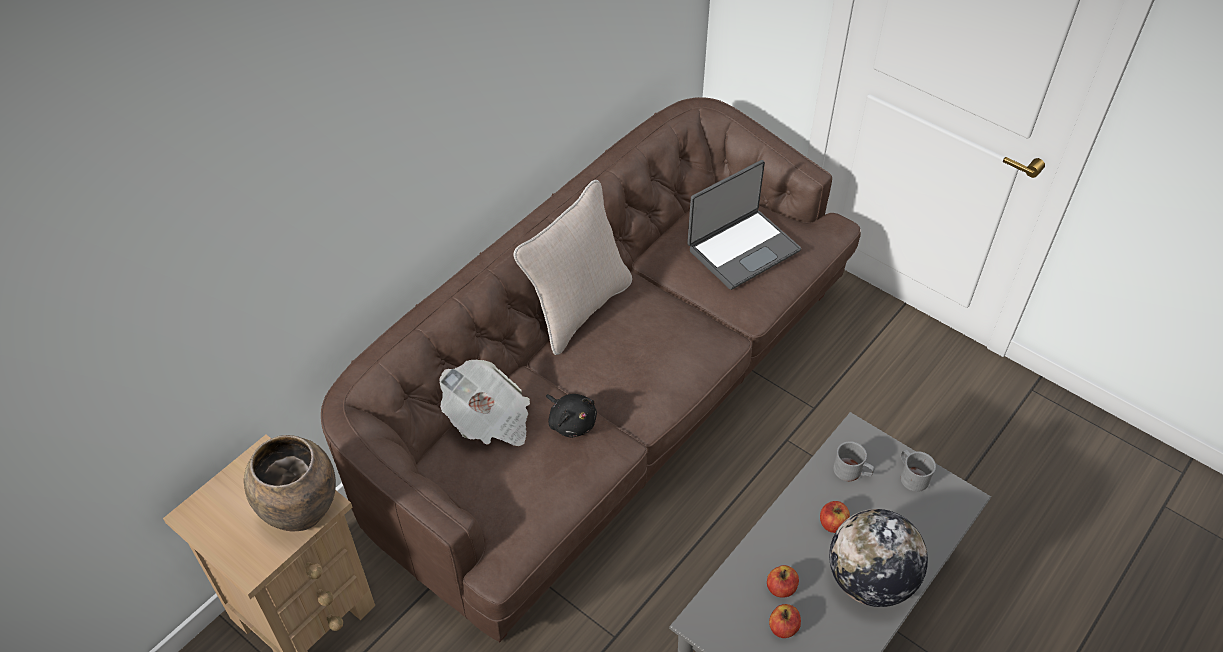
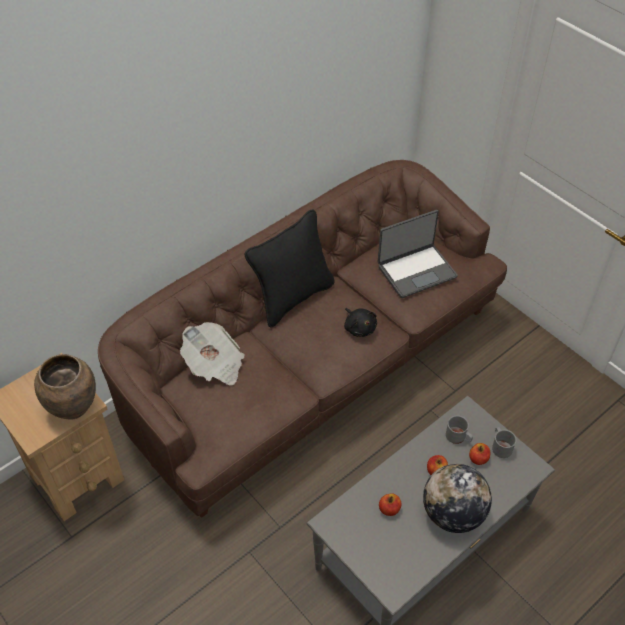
camera: 10 degrees right, 0 degrees up
beige pillow [513,180,632,355] -> black pillow [245,210,335,327]
black plush toy [546,394,597,438] -> black plush toy moved to [344,308,377,337]
apple [769,604,801,638] -> apple moved to [469,443,490,465]

